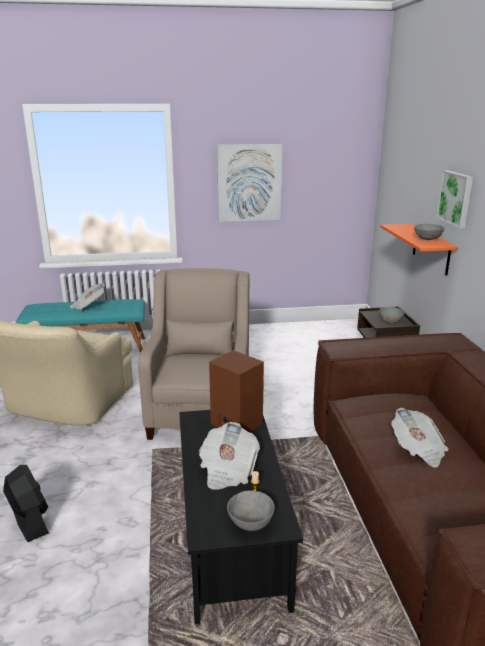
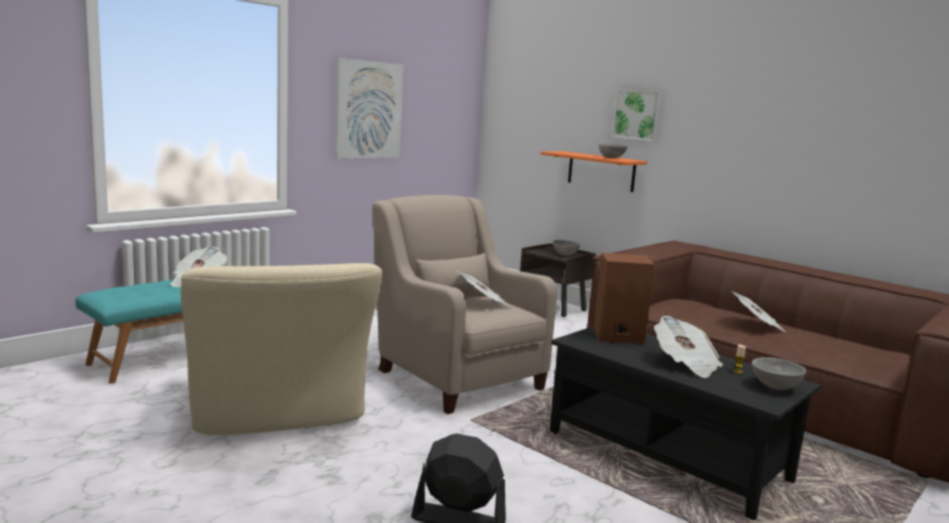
camera: 40 degrees left, 10 degrees down
none -> newspaper [456,271,511,306]

